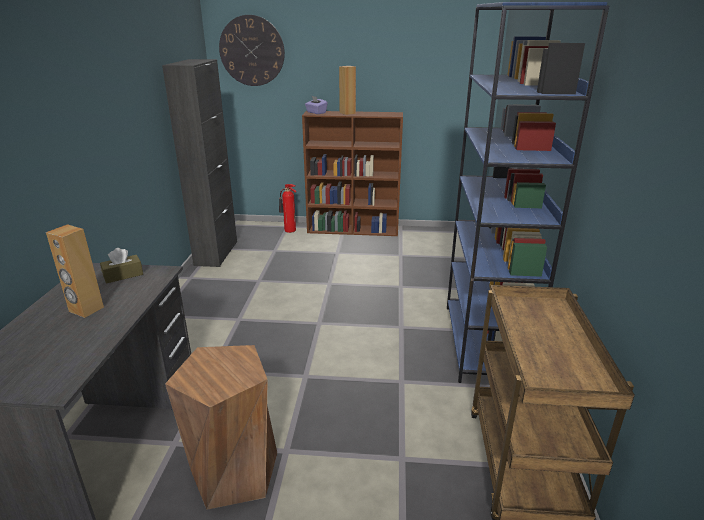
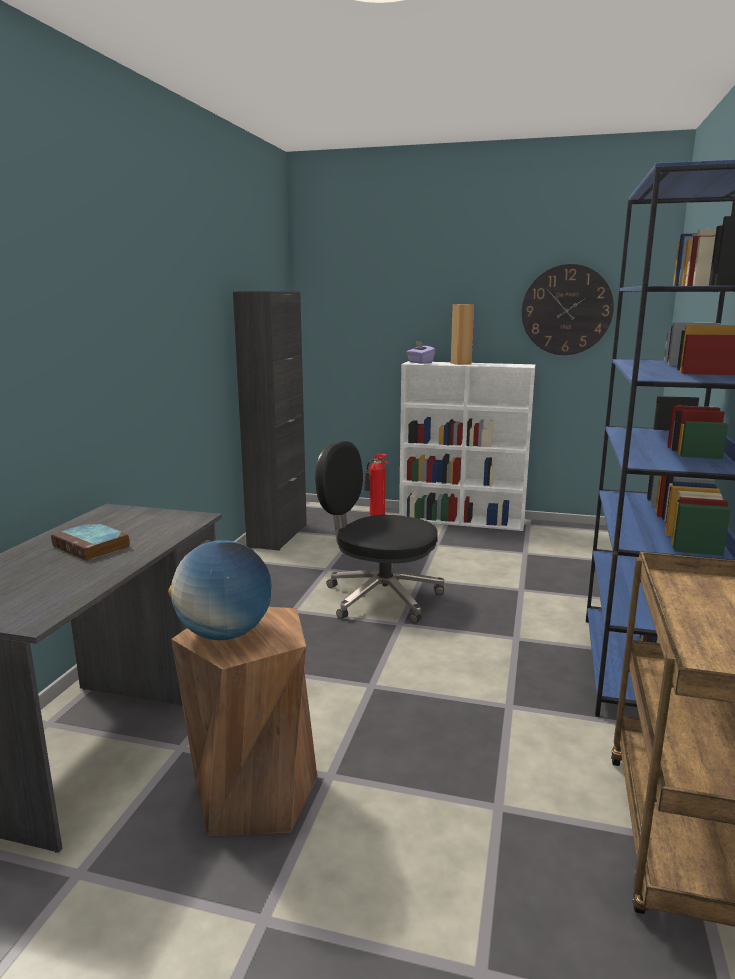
camera: 10 degrees right, 10 degrees down
brown speaker [46,224,104,318] -> book [51,522,130,561]
brown tissue box [100,248,143,283] -> none
wall clock [219,15,285,86] -> wall clock moved to [522,264,614,355]
brown bookcase [302,111,403,236] -> white bookcase [399,361,535,531]
none -> globe [168,540,271,640]
none -> black office chair [315,441,444,624]

